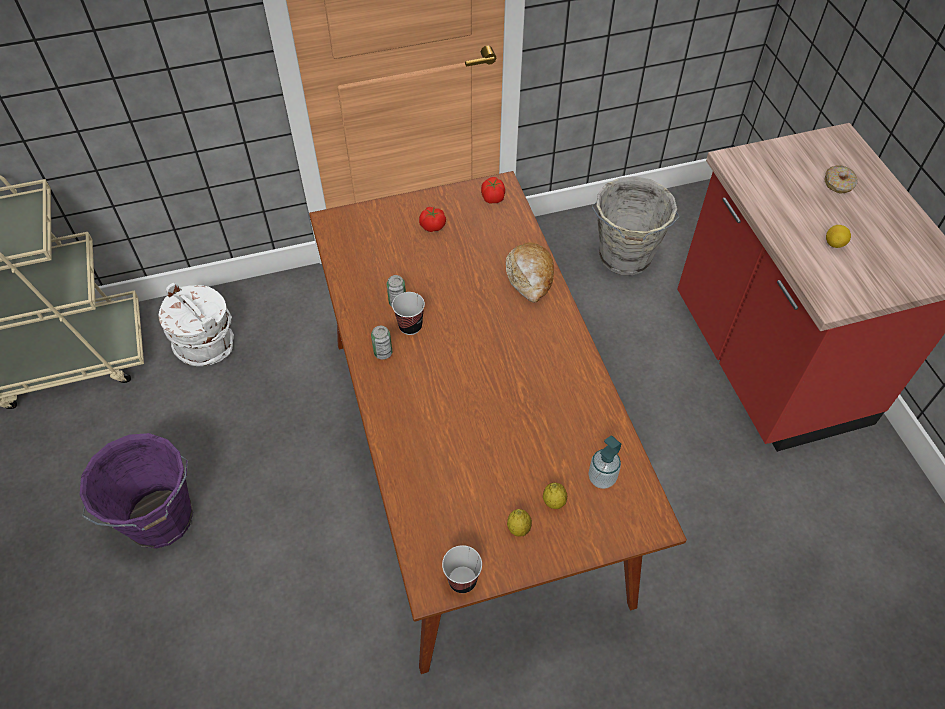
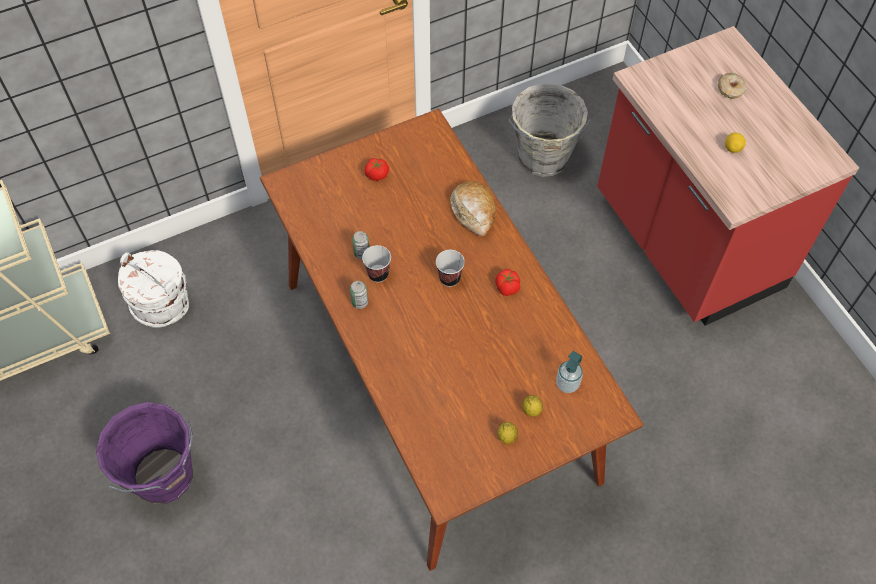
camera: 10 degrees left, 5 degrees up
cup [442,545,482,593] -> cup moved to [436,250,465,287]
tomato [481,177,505,204] -> tomato moved to [495,269,520,296]

